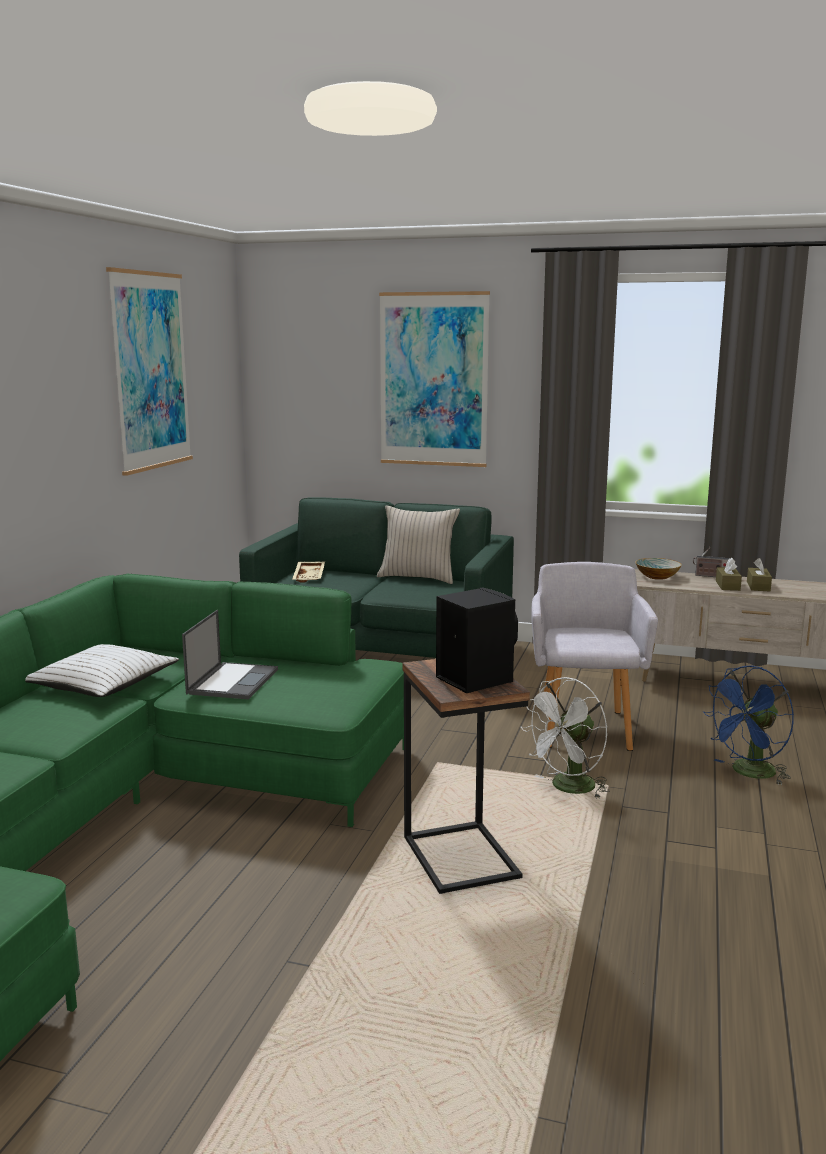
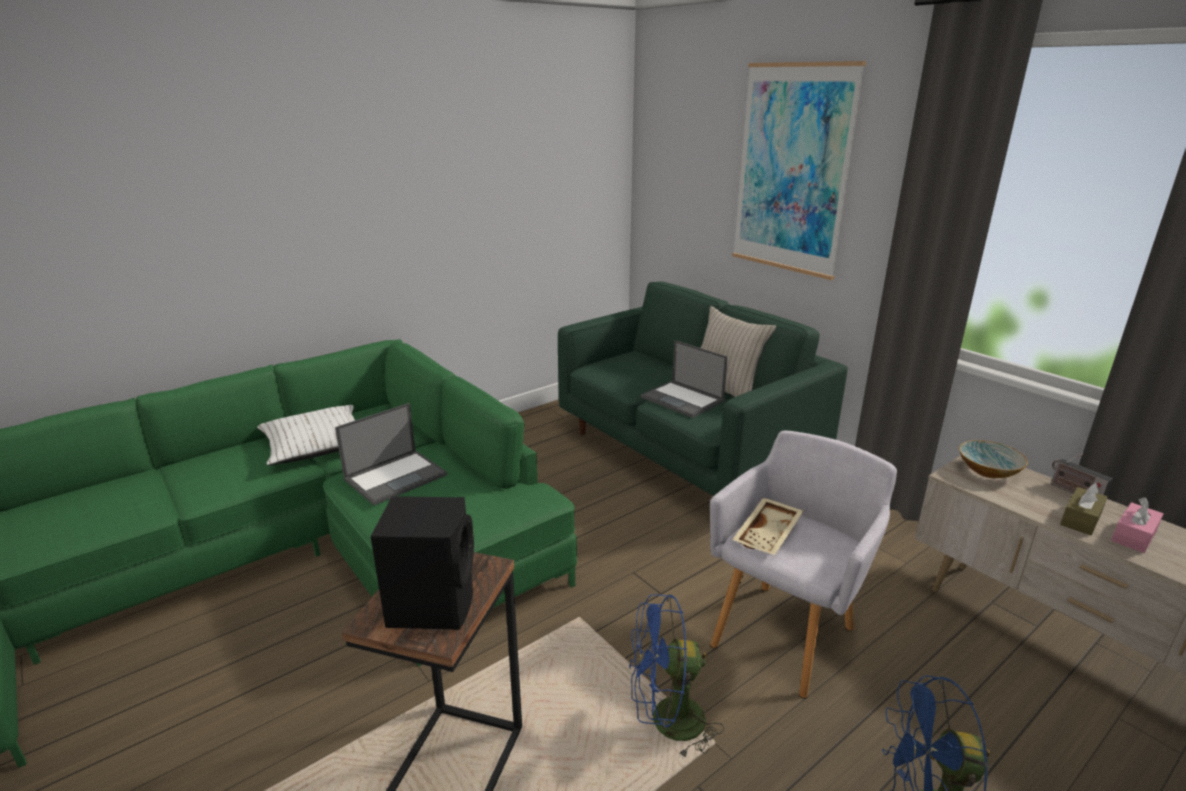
camera: 35 degrees right, 10 degrees up
picture [106,267,193,476] -> none
beige tray [292,561,325,583] -> beige tray moved to [732,498,803,555]
white fan [521,677,610,799] -> blue fan [629,594,724,759]
brown tissue box [747,558,772,591] -> pink tissue box [1111,497,1163,553]
none -> laptop [641,340,728,418]

